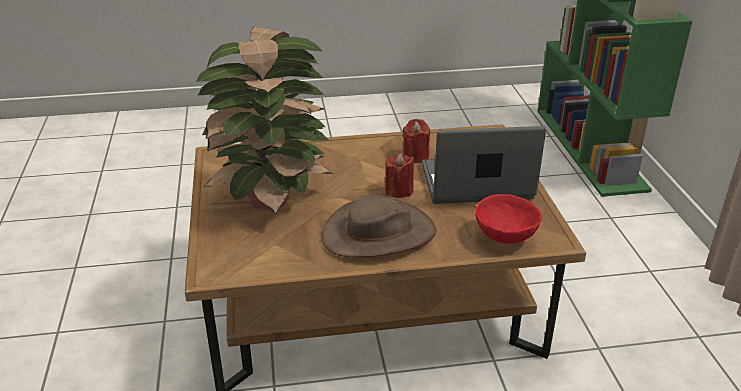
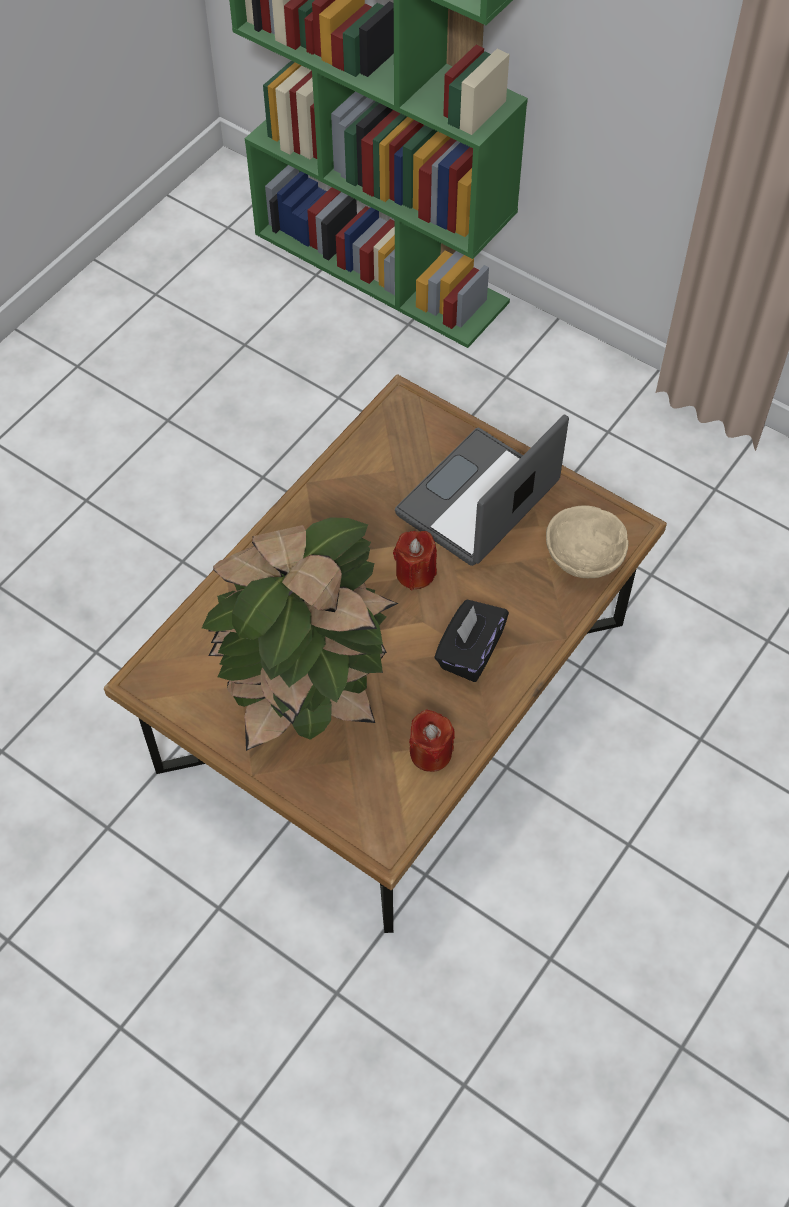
camera: 45 degrees left, 25 degrees up
brown hat [321,195,436,258] -> black tissue box [434,599,509,682]
red candle [403,119,430,163] -> red candle moved to [409,709,455,772]
red bowl [475,194,542,244] -> beige bowl [546,505,628,578]

